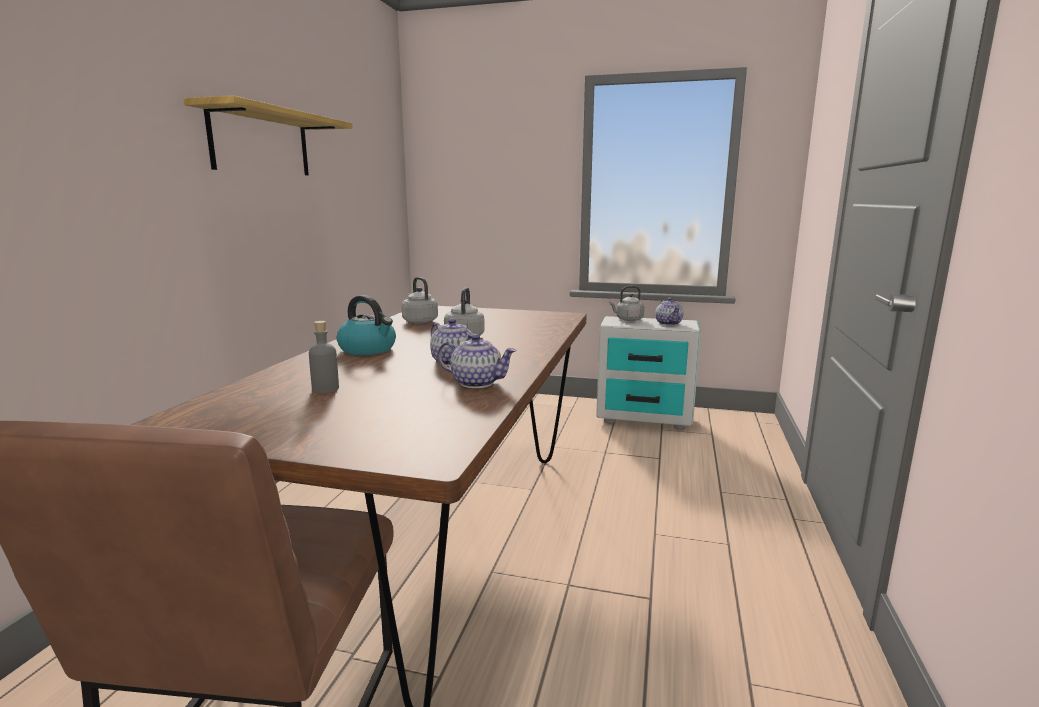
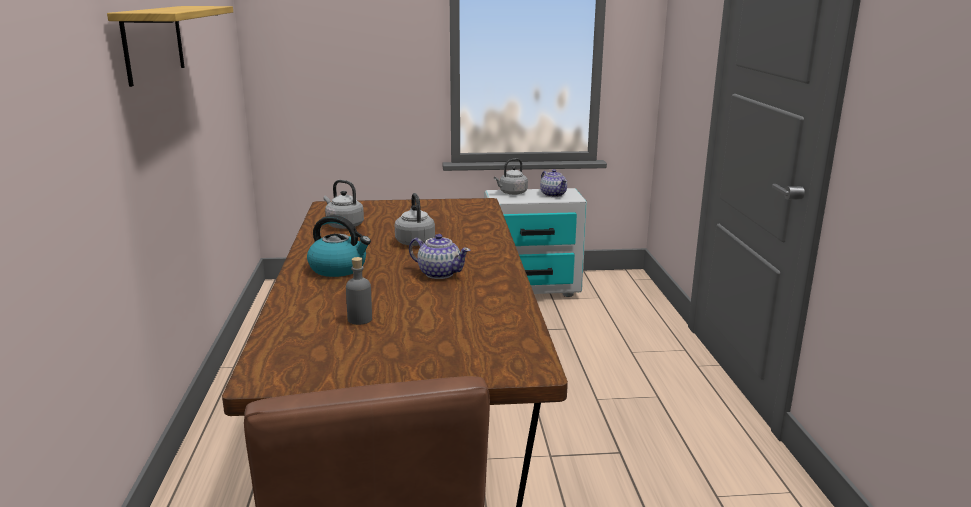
camera: 20 degrees left, 5 degrees up
teapot [438,334,517,388] -> none

